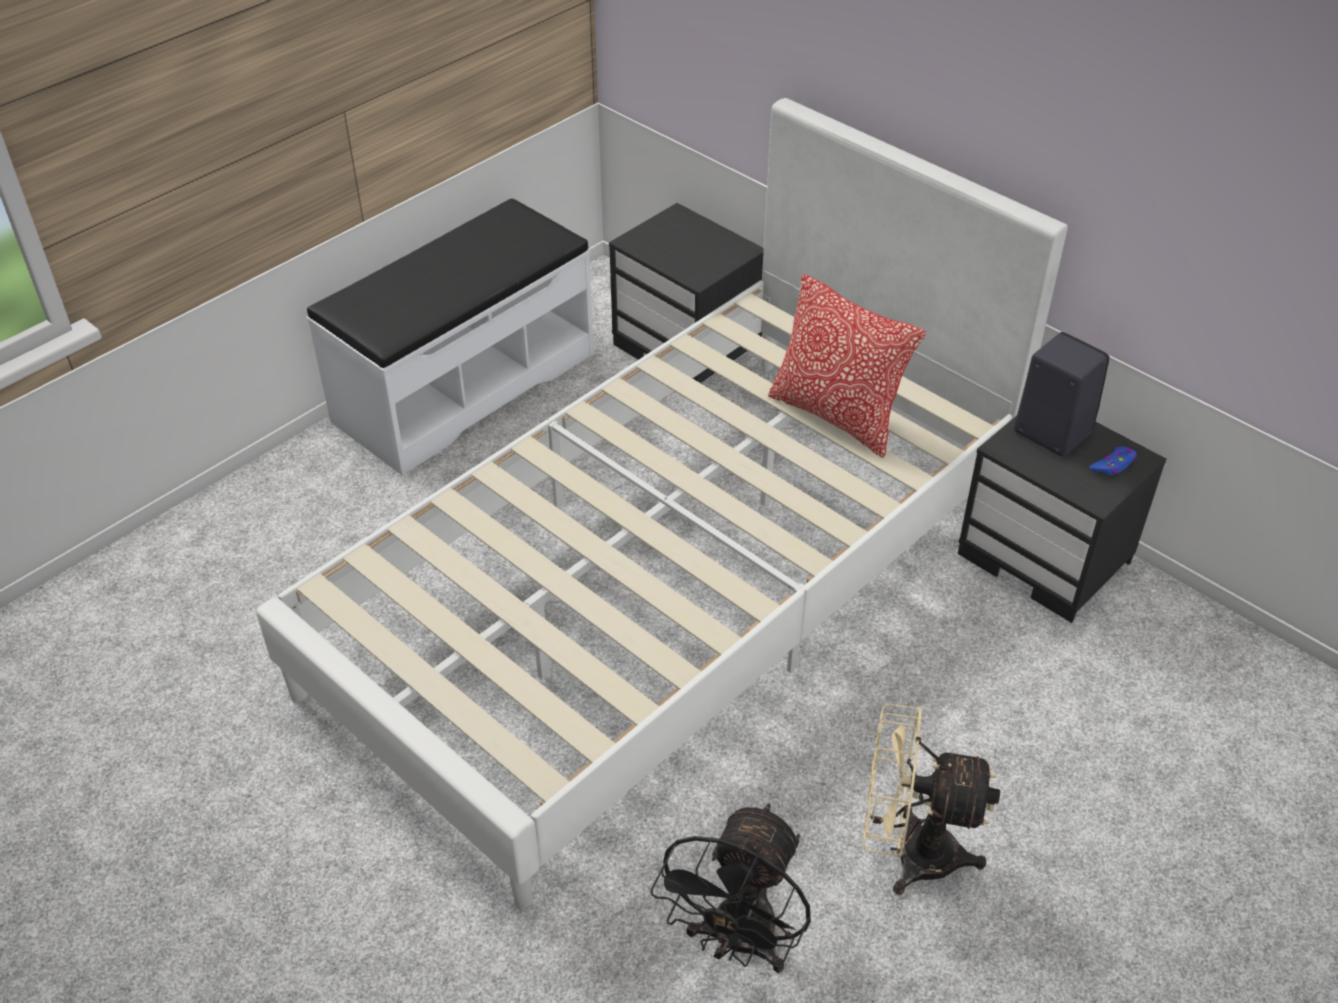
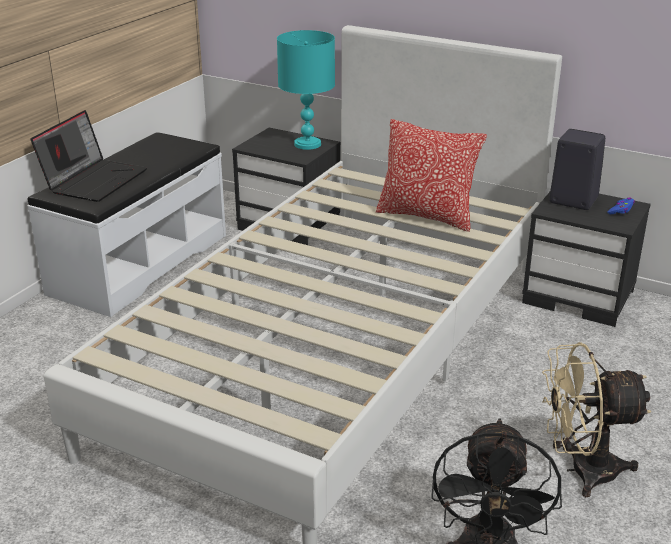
camera: 15 degrees left, 15 degrees down
none -> laptop [31,110,147,202]
none -> turquoise table lamp [277,30,335,150]

